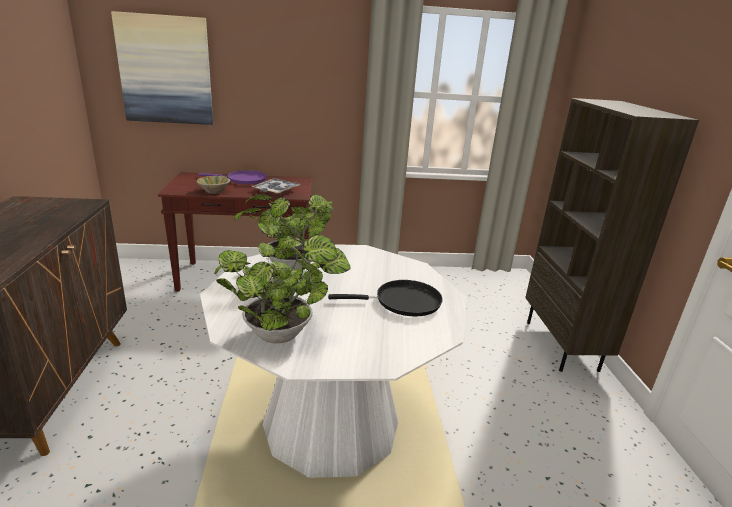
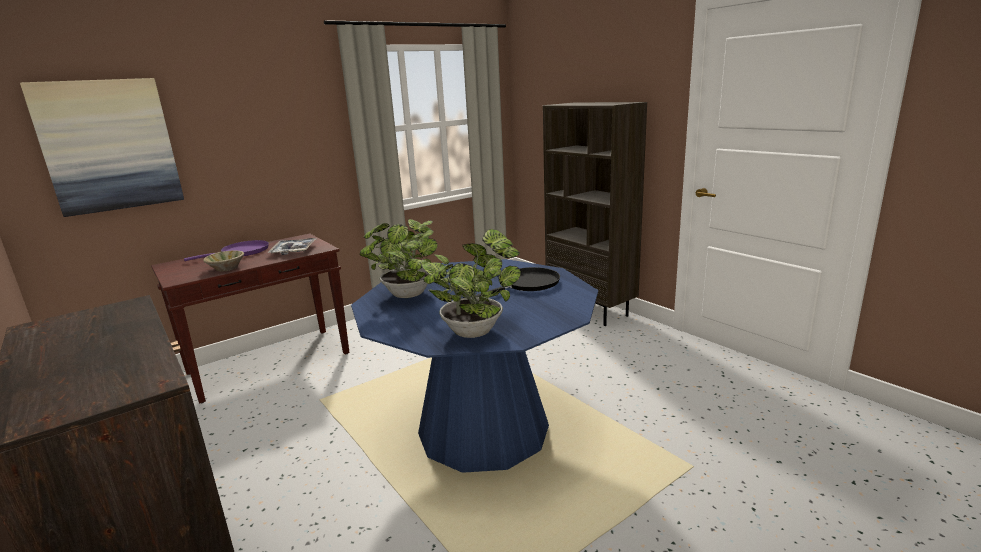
camera: 30 degrees left, 5 degrees down
white dining table [200,244,467,478] -> blue dining table [351,259,598,473]

